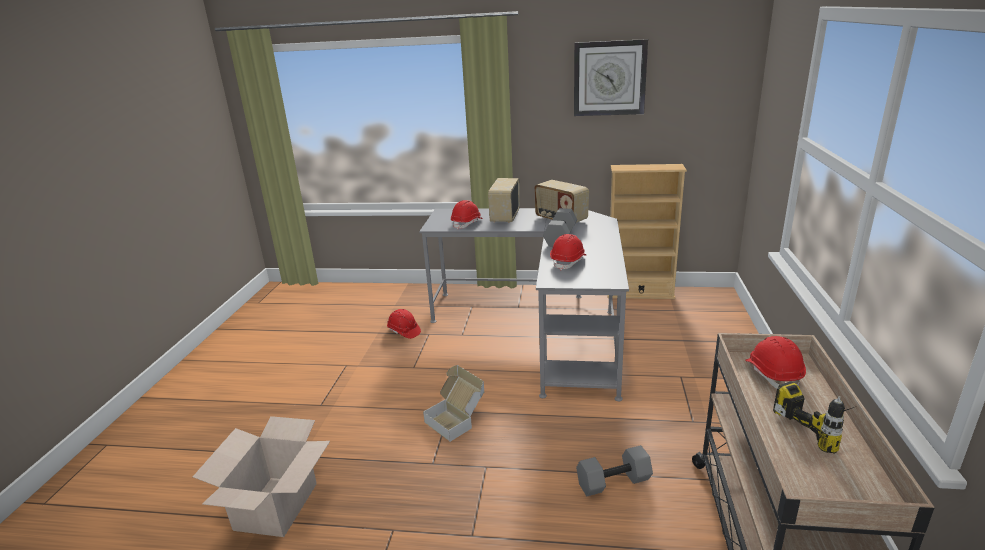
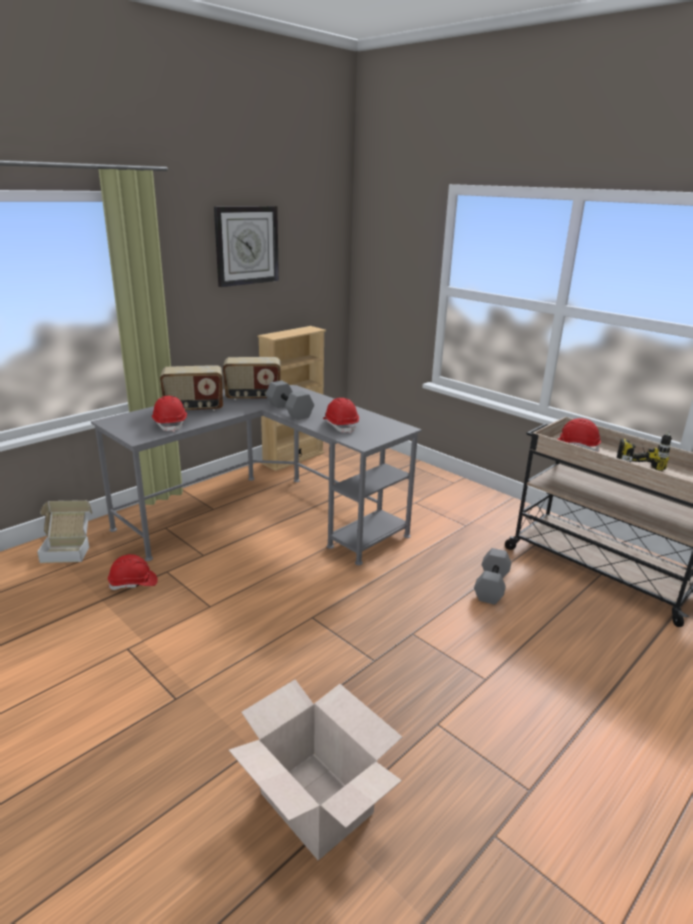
camera: 55 degrees left, 0 degrees up
cardboard box [423,365,484,442] -> cardboard box moved to [37,500,92,563]
radio [488,178,520,223] -> radio turned 60 degrees counterclockwise [160,365,223,411]

